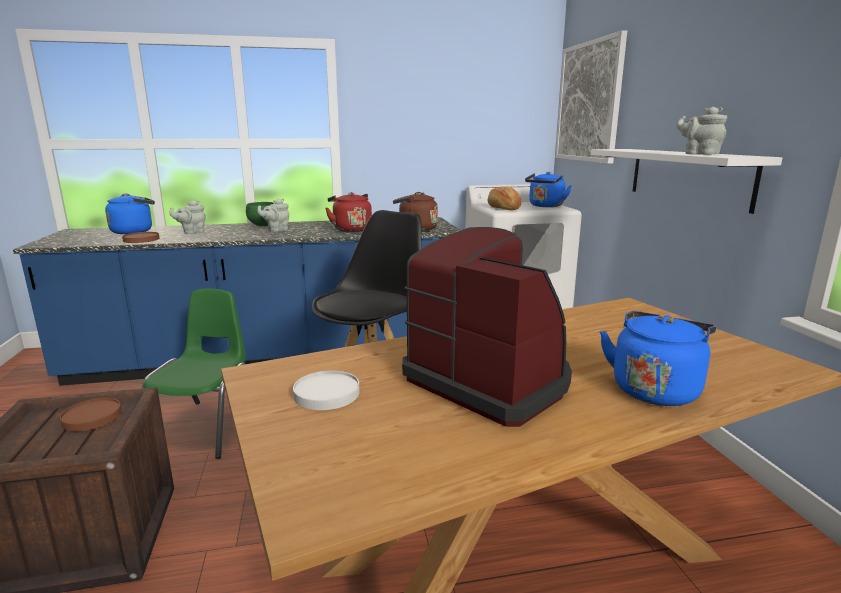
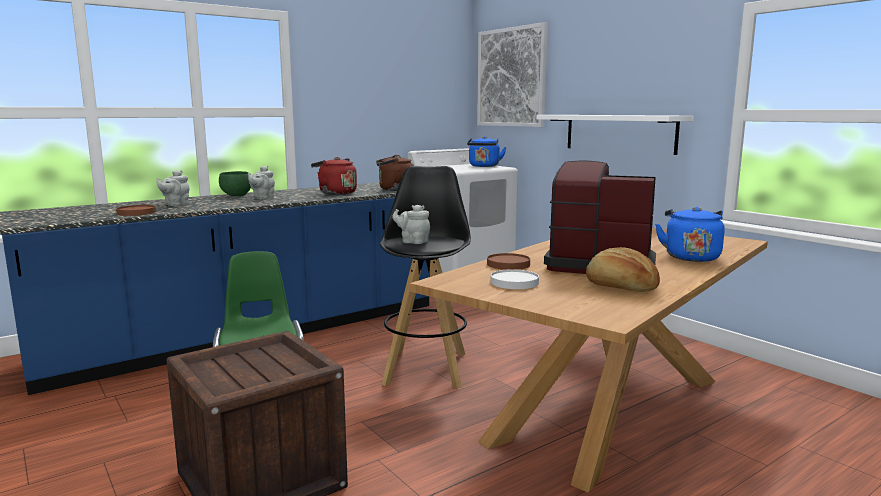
camera: 25 degrees left, 5 degrees down
brown plate [60,398,122,431] -> brown plate moved to [487,253,530,270]
blue kettle [105,193,155,234] -> none
bread [488,186,521,210] -> bread moved to [586,247,660,292]
grey teapot [676,107,727,155] -> grey teapot moved to [392,204,430,244]

